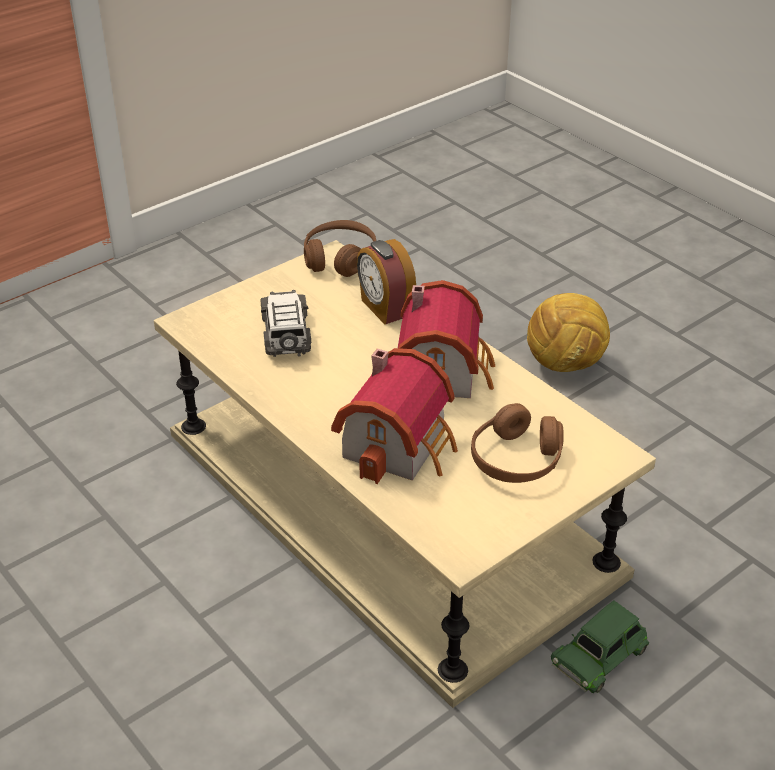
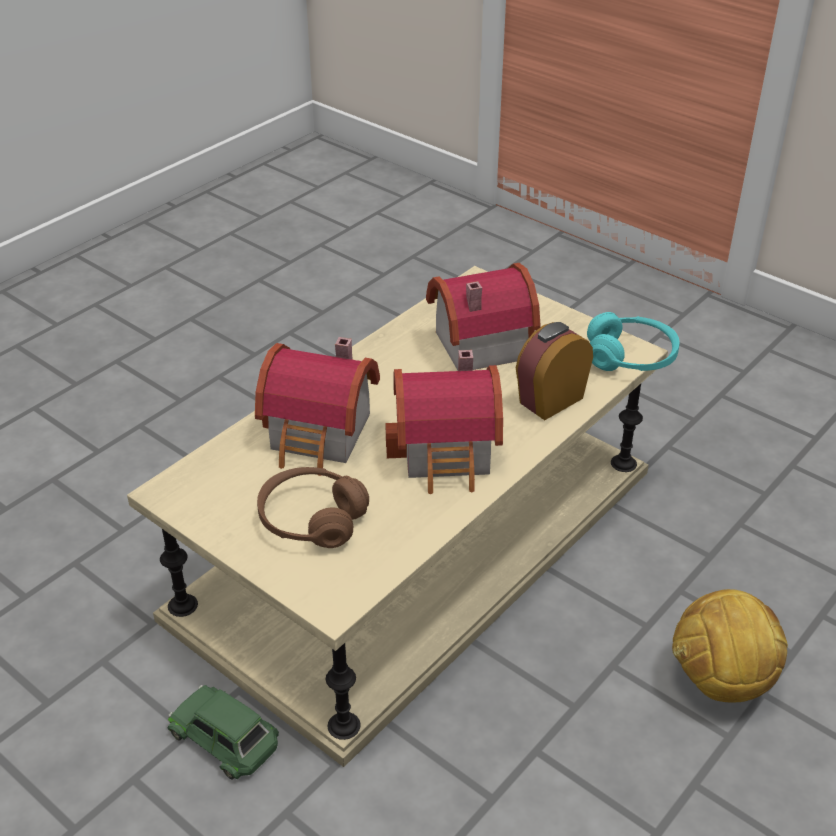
camera: 80 degrees right, 0 degrees up
toy car [260,290,311,357] -> toy house [426,263,541,370]
brown headphones [304,220,376,277] -> turquoise headphones [587,312,680,371]

